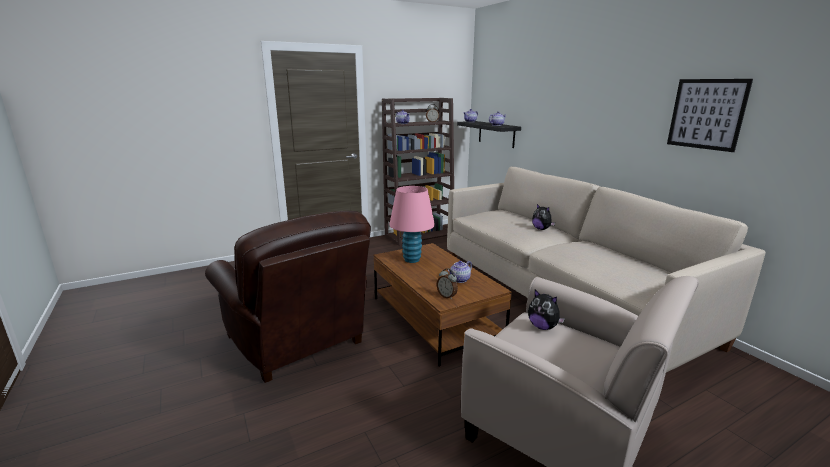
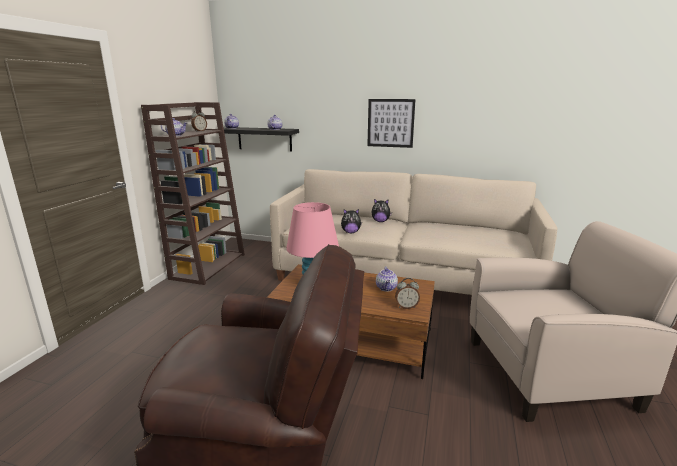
camera: 45 degrees left, 0 degrees up
plush toy [528,290,565,330] -> plush toy moved to [341,209,362,233]
picture [667,79,753,152] -> picture moved to [367,99,416,148]

